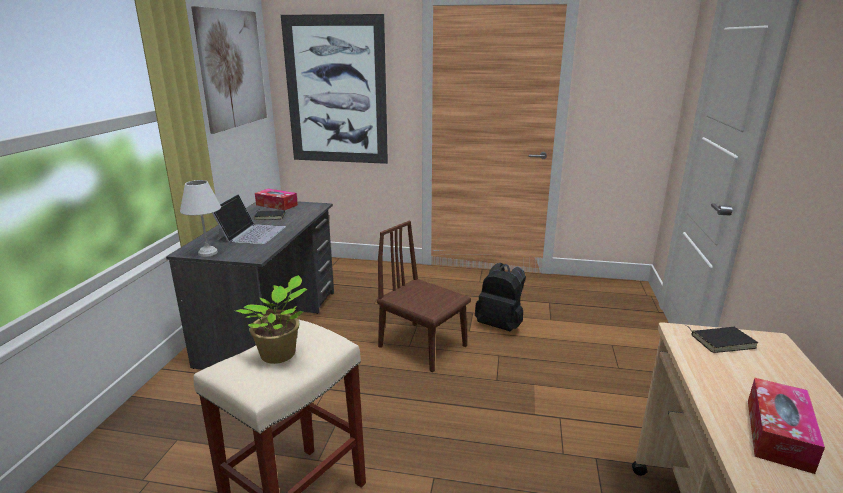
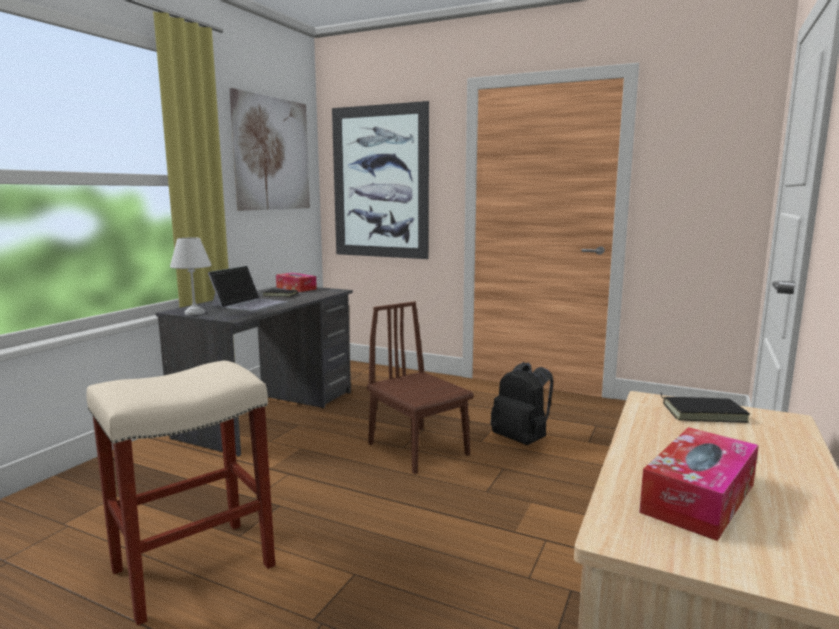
camera: 15 degrees right, 10 degrees down
potted plant [236,275,307,364] -> none

